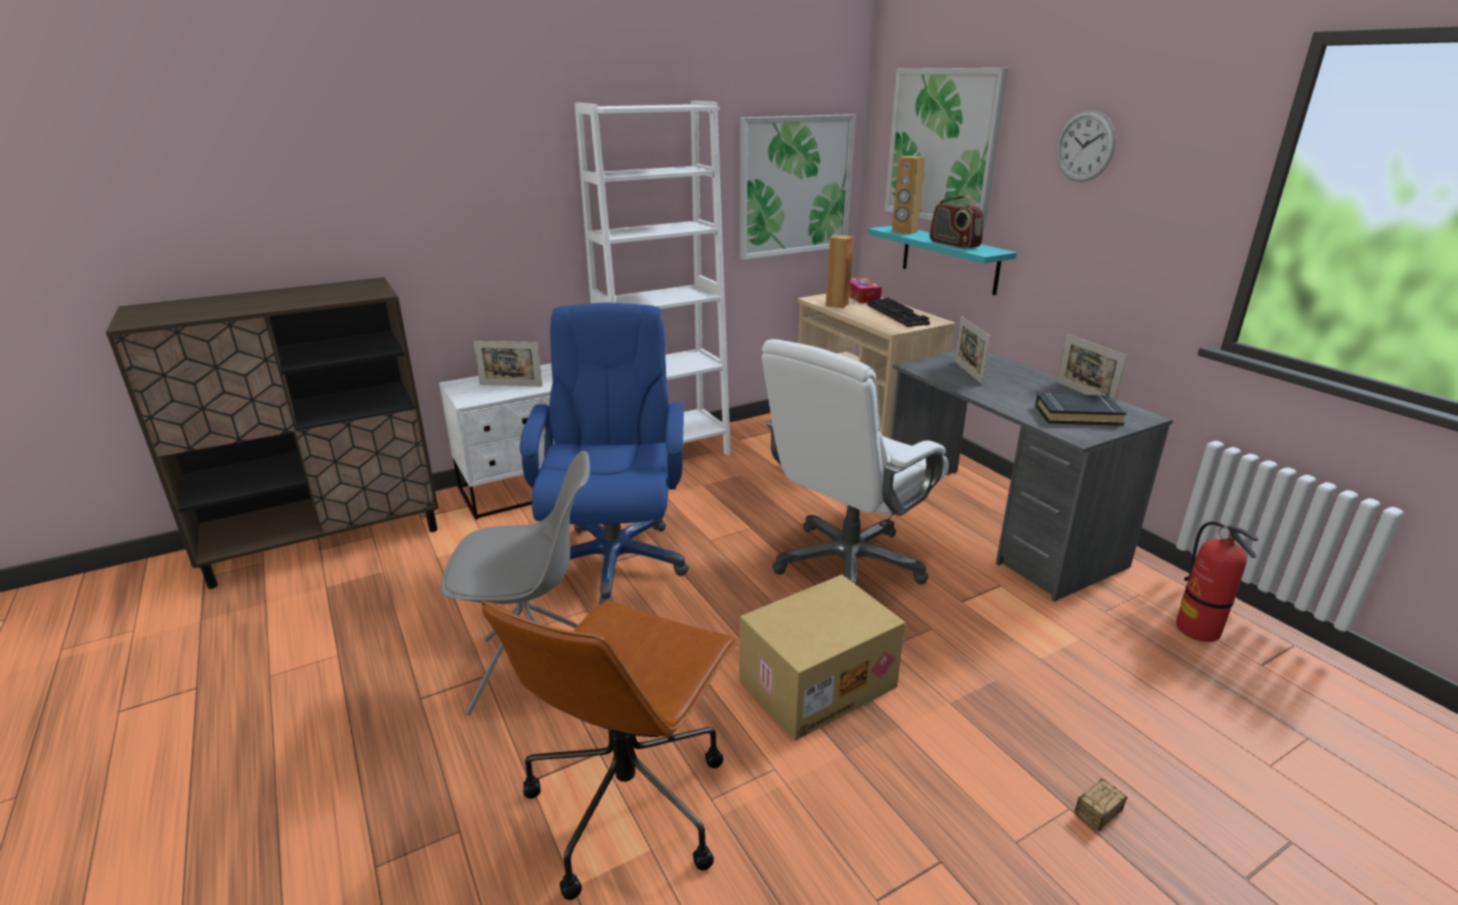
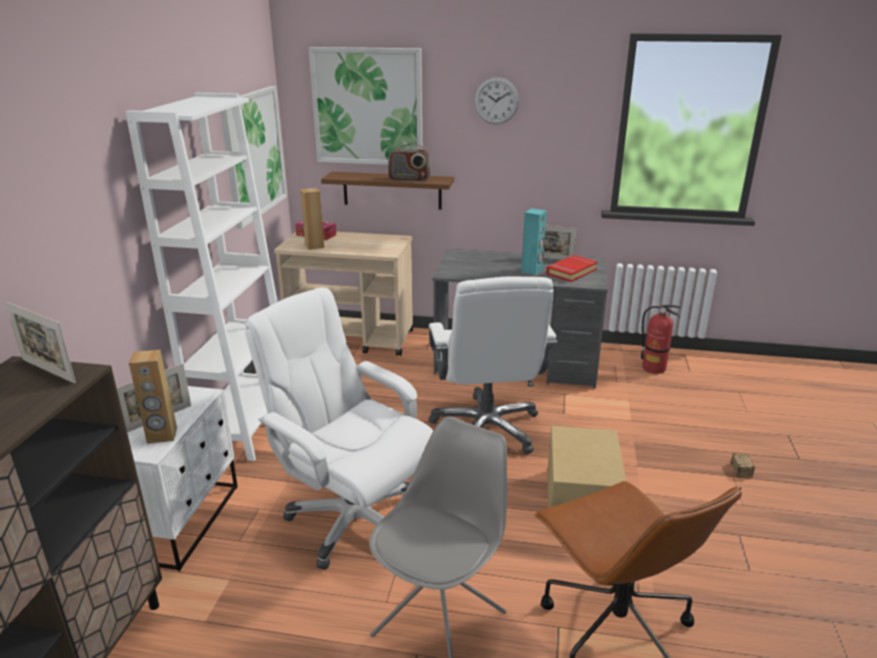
camera: 50 degrees left, 0 degrees up
blue office chair [520,302,689,605] -> white office chair [245,287,433,570]
turquoise shelf [868,226,1017,295] -> brown shelf [321,172,454,210]
keyboard [868,298,930,327] -> none
brown speaker [892,156,925,234] -> brown speaker moved to [129,350,177,444]
picture frame [955,316,991,384] -> picture frame moved to [5,302,76,384]
black book [1035,393,1127,426] -> red book [546,255,598,282]
none -> turquoise speaker [521,208,547,275]

